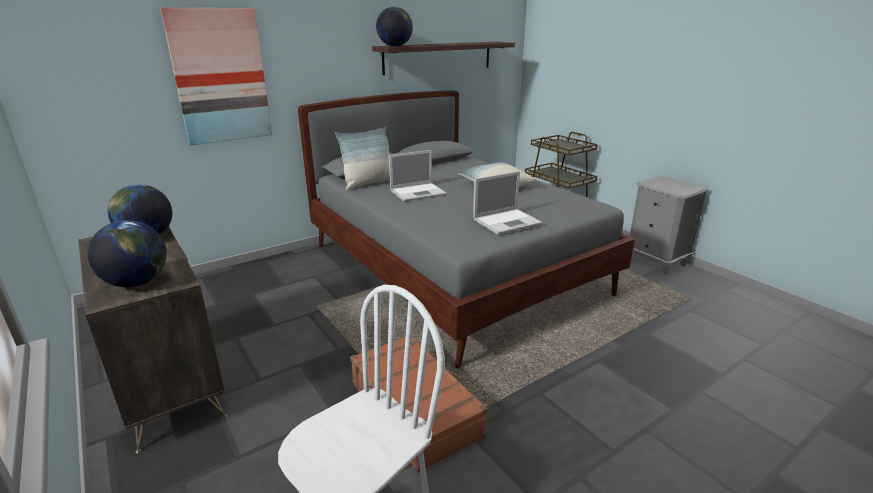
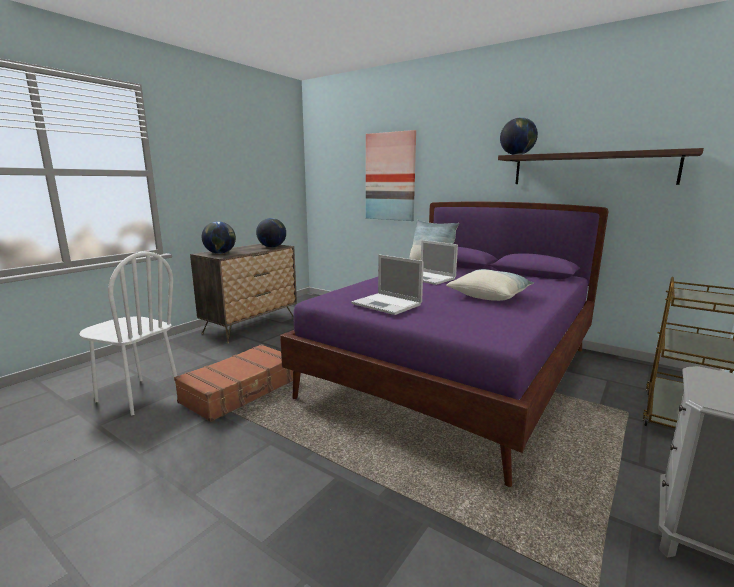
camera: 70 degrees right, 10 degrees down
grey bed [298,90,635,368] -> purple bed [280,202,608,487]

